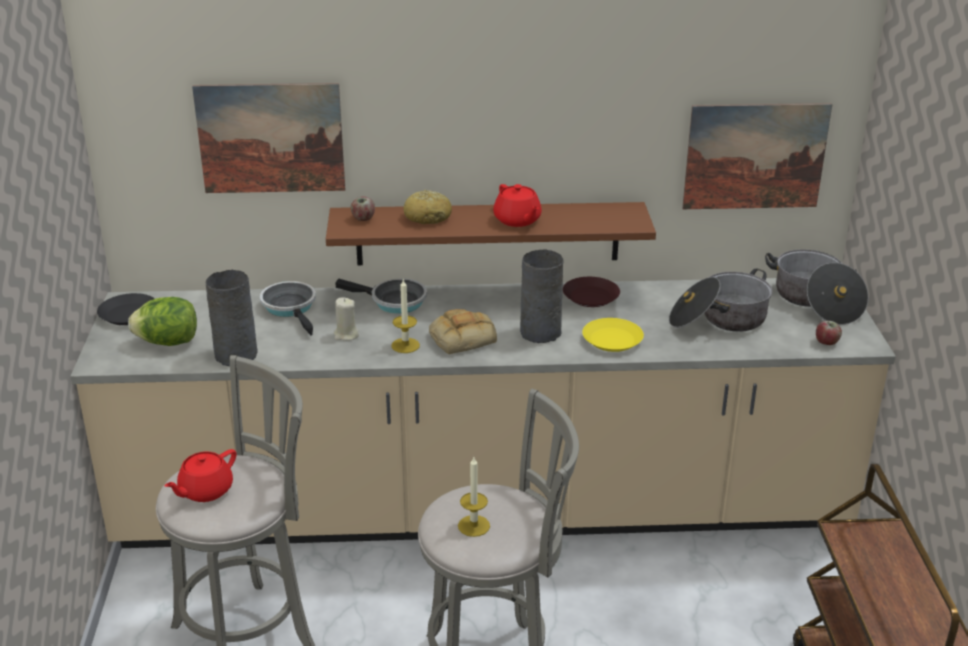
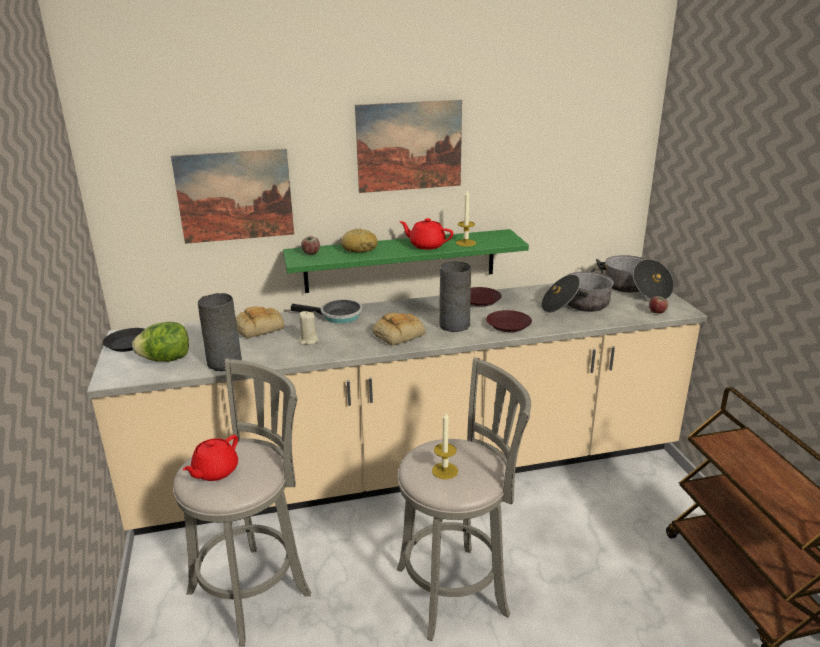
camera: 10 degrees left, 5 degrees down
frying pan [260,281,316,336] -> bread [236,307,284,338]
brown shelf [326,202,656,265] -> green shelf [283,229,529,293]
candle [391,279,420,353] -> candle moved to [456,190,476,247]
red teapot [493,184,542,227] -> red teapot turned 150 degrees clockwise [399,218,453,250]
yellow plate [582,318,644,352] -> brown plate [486,310,532,332]
picture [682,103,832,209] -> picture moved to [355,100,462,193]

